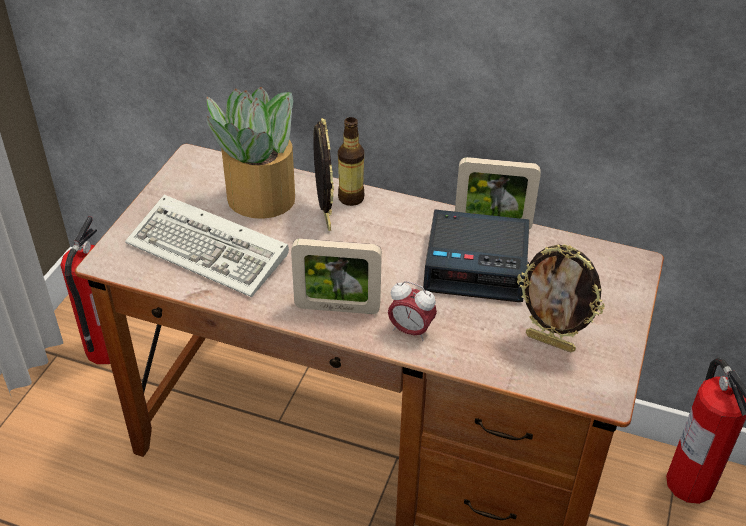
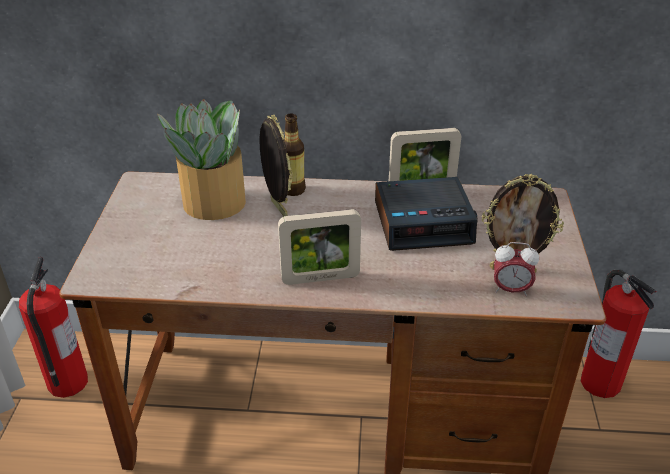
camera: 15 degrees left, 5 degrees down
keyboard [125,195,289,297] -> none
alarm clock [388,281,437,341] -> alarm clock moved to [494,242,539,296]

